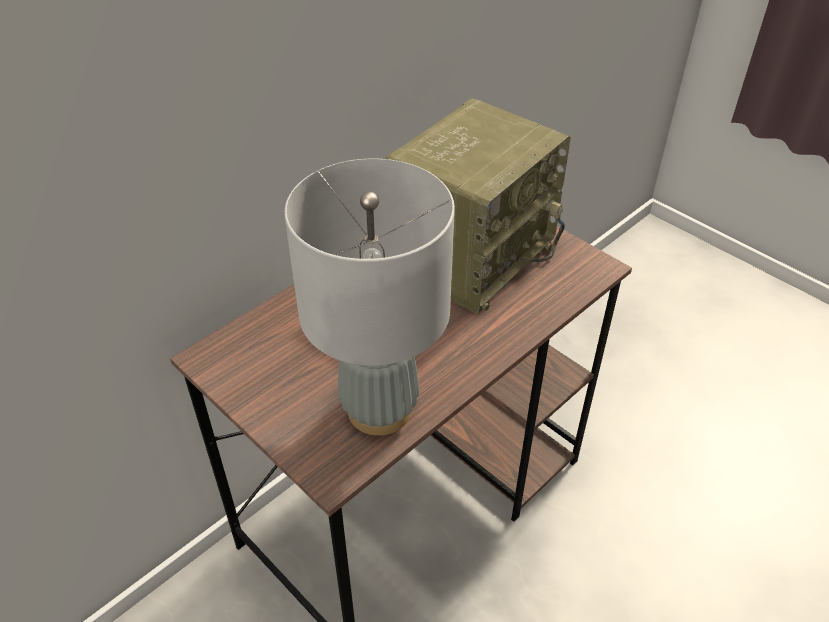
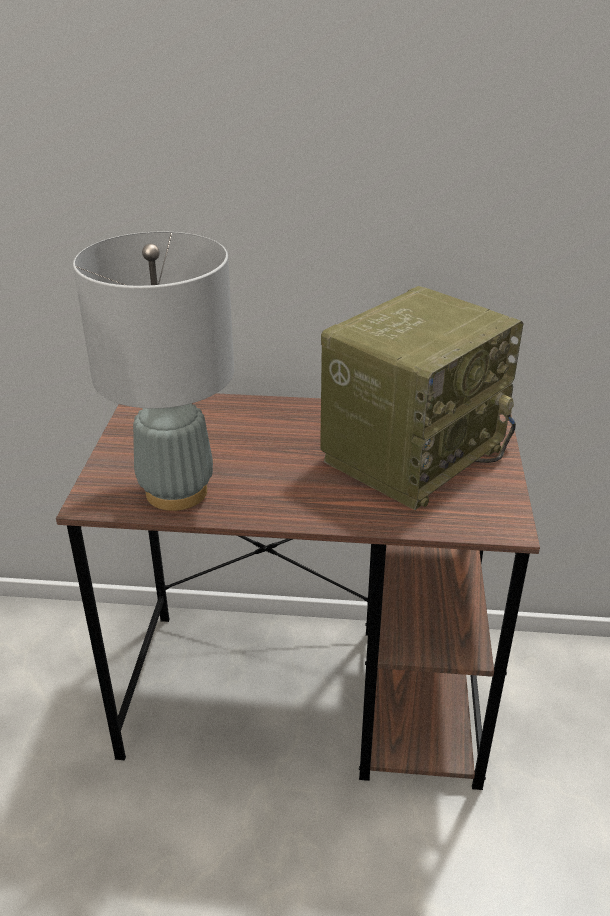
camera: 50 degrees right, 10 degrees down
radio [385,99,571,315] -> radio turned 45 degrees counterclockwise [320,286,523,510]

